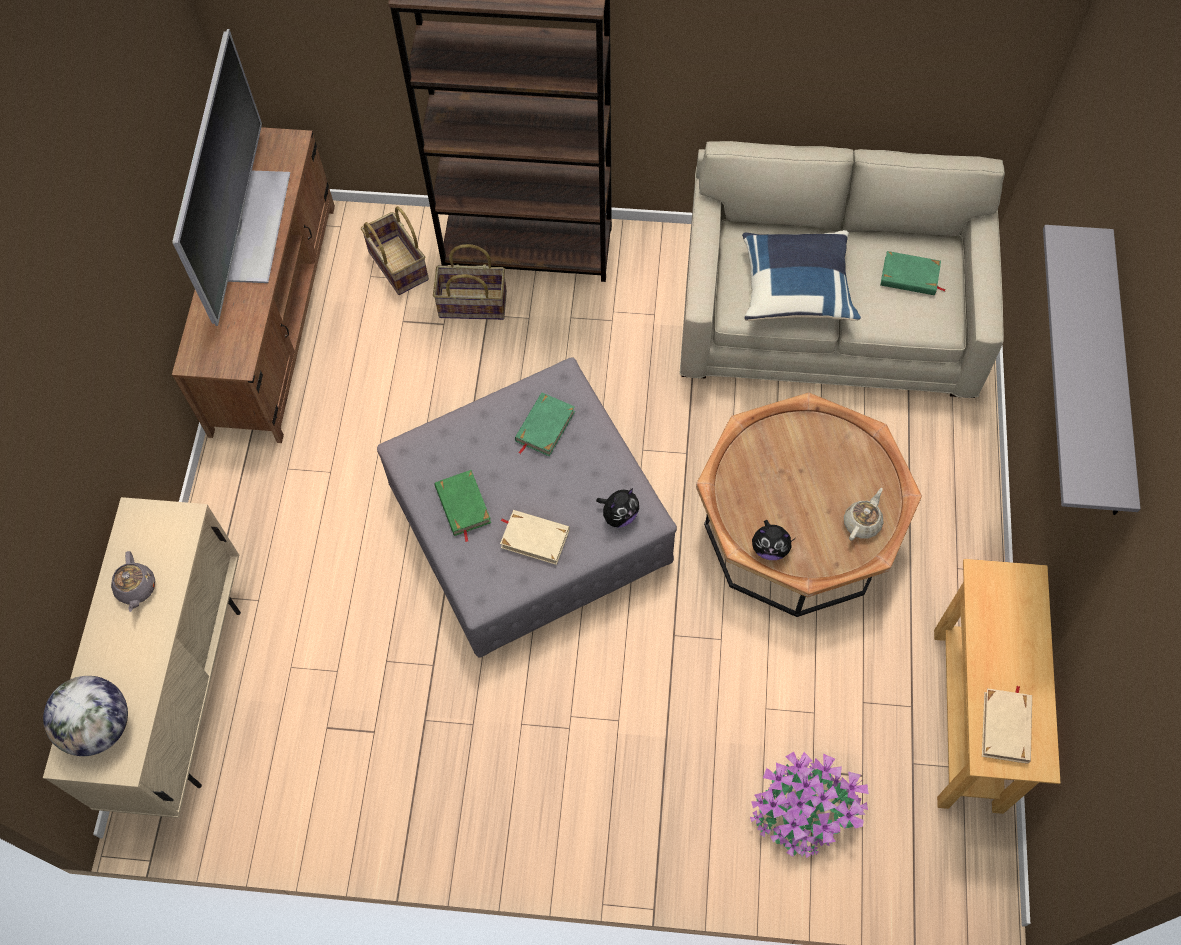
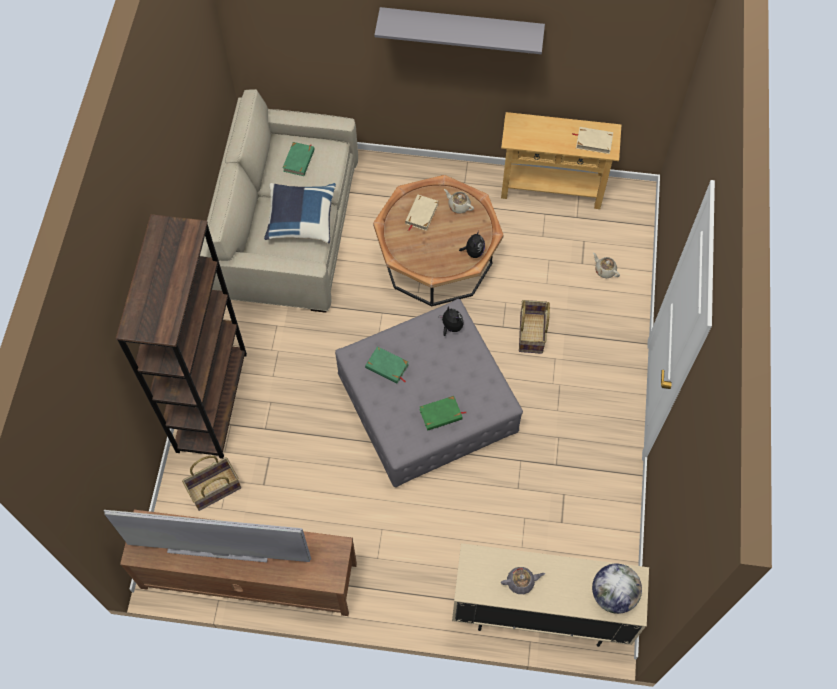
camera: 90 degrees left, 0 degrees up
basket [433,244,507,320] -> basket moved to [519,300,550,354]
beige book [500,510,570,565] -> beige book moved to [405,195,438,231]
potted plant [750,752,869,858] -> beige teapot [593,253,620,278]

